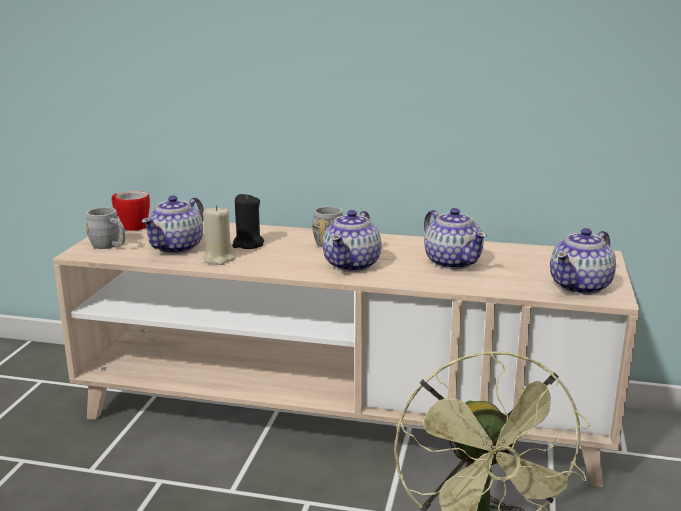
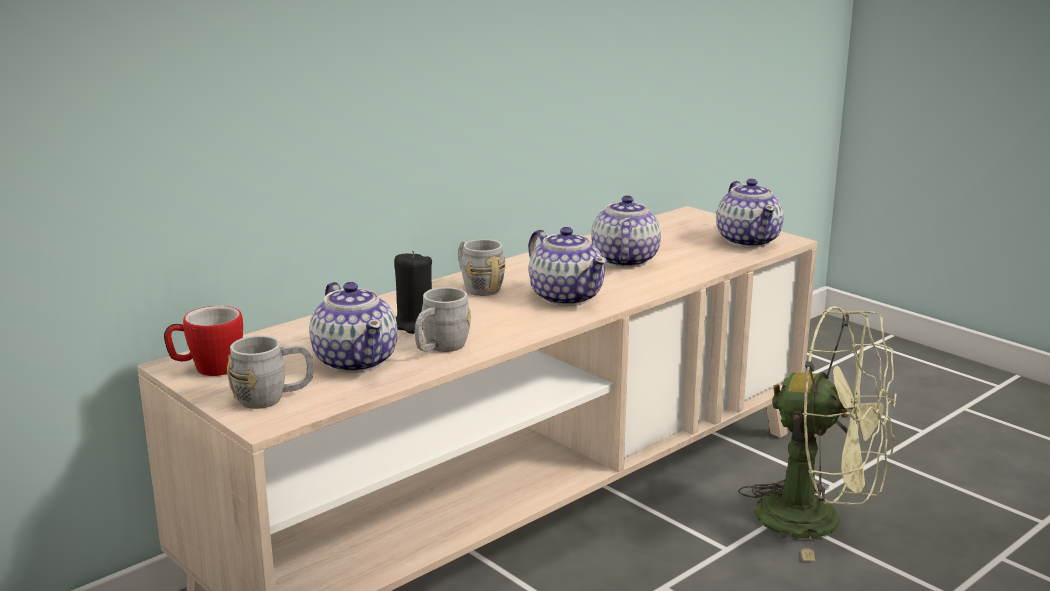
camera: 55 degrees left, 0 degrees up
beige candle [203,205,236,265] -> grey mug [415,287,471,352]
teapot [424,208,487,269] -> teapot turned 90 degrees counterclockwise [591,195,661,268]

